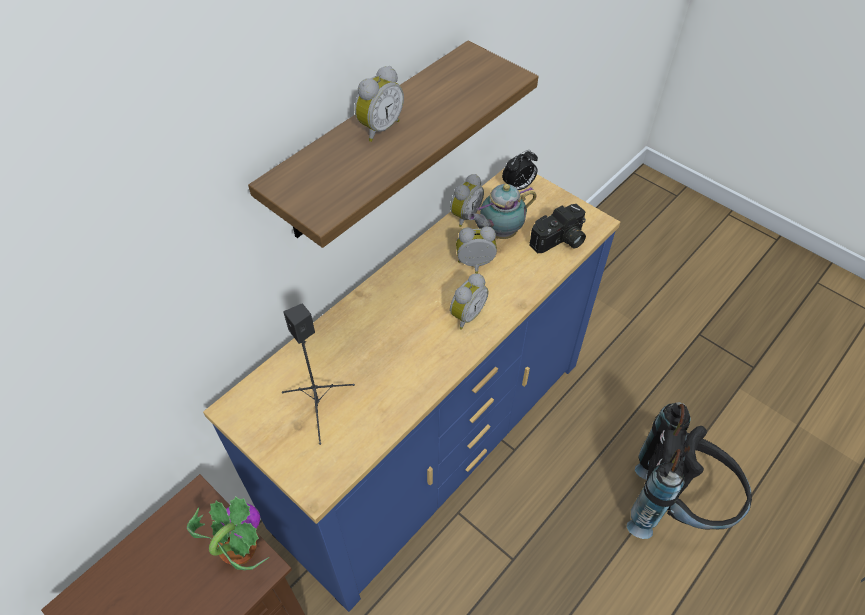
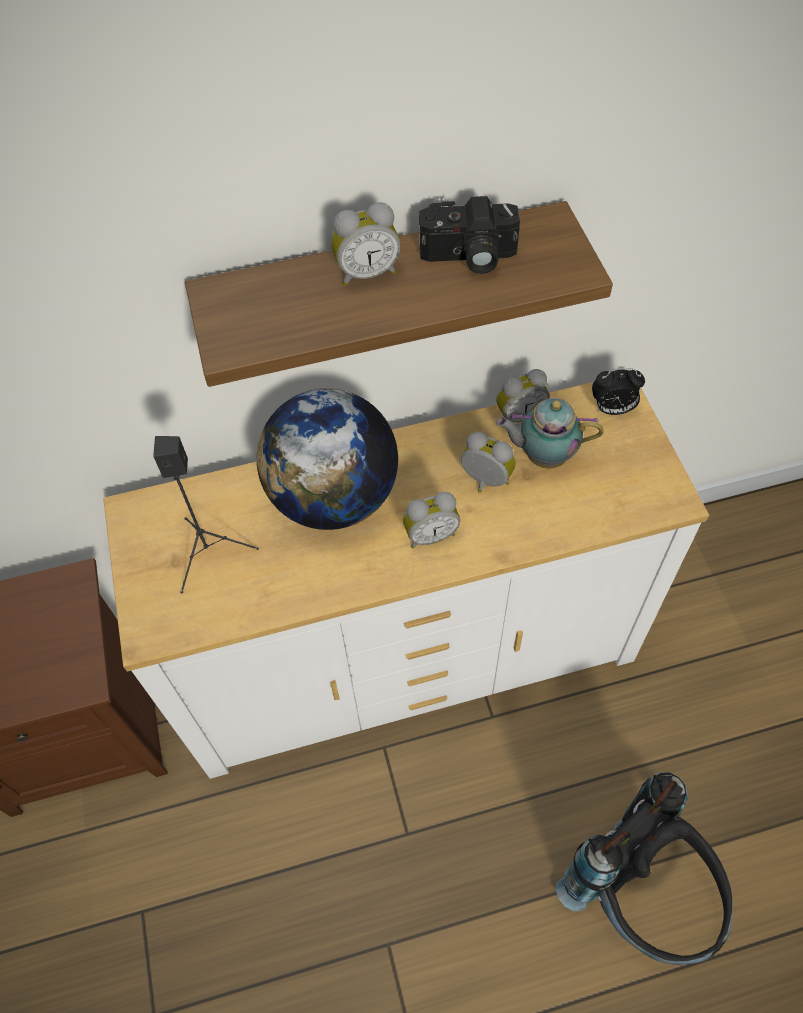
camera: 35 degrees right, 5 degrees up
potted plant [187,497,269,570] -> none
blue dresser [203,169,620,612] -> white dresser [103,382,709,779]
camera [529,204,586,253] -> camera moved to [419,196,520,274]
none -> globe [257,388,398,530]

